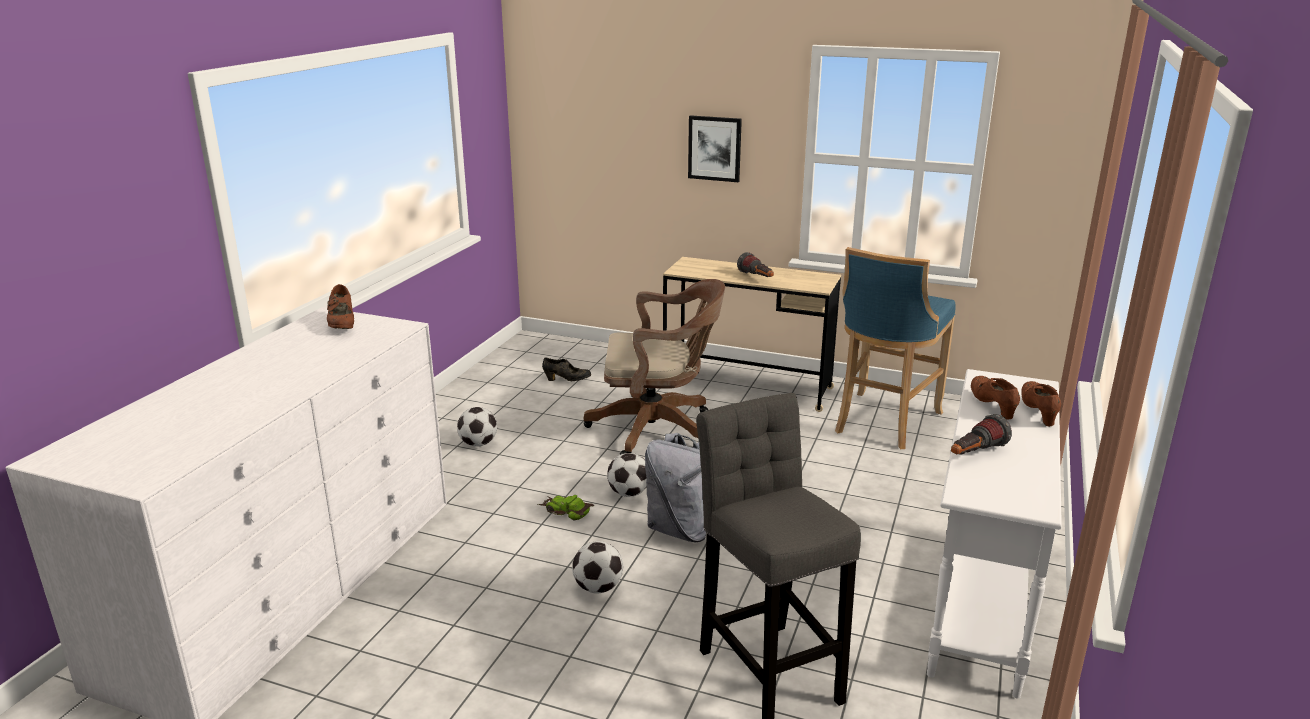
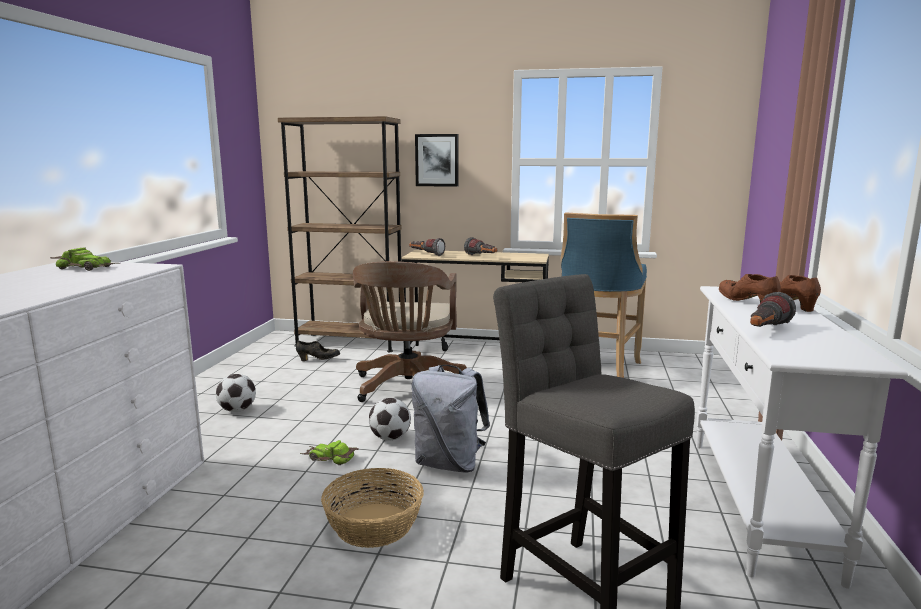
camera: 10 degrees left, 10 degrees down
brown shoe [327,284,354,329] -> toy car [50,248,117,271]
football [572,541,623,594] -> basket [321,468,424,548]
brown office chair [584,279,725,455] -> brown office chair turned 105 degrees clockwise [353,261,467,402]
none -> brown bookcase [278,116,402,352]
none -> flashlight [409,238,445,256]

